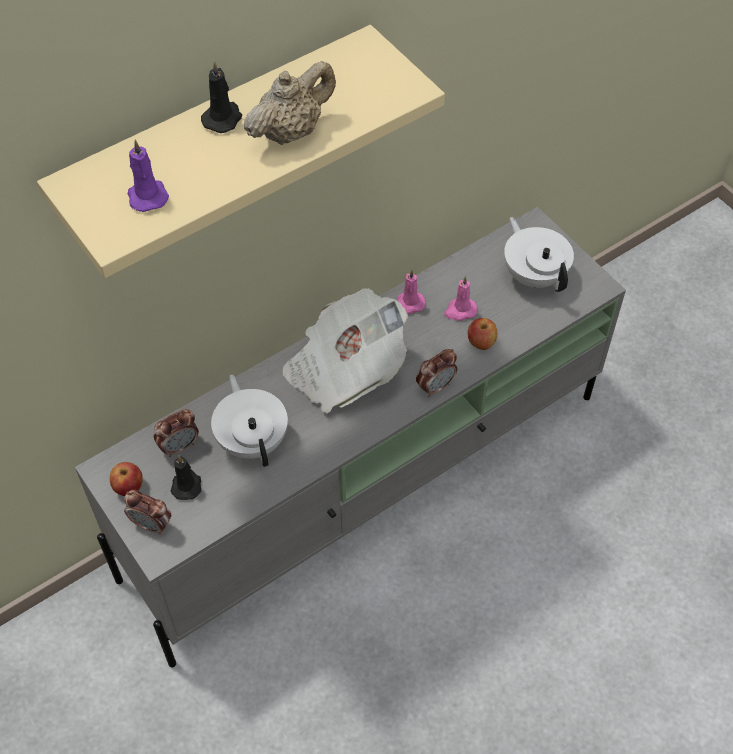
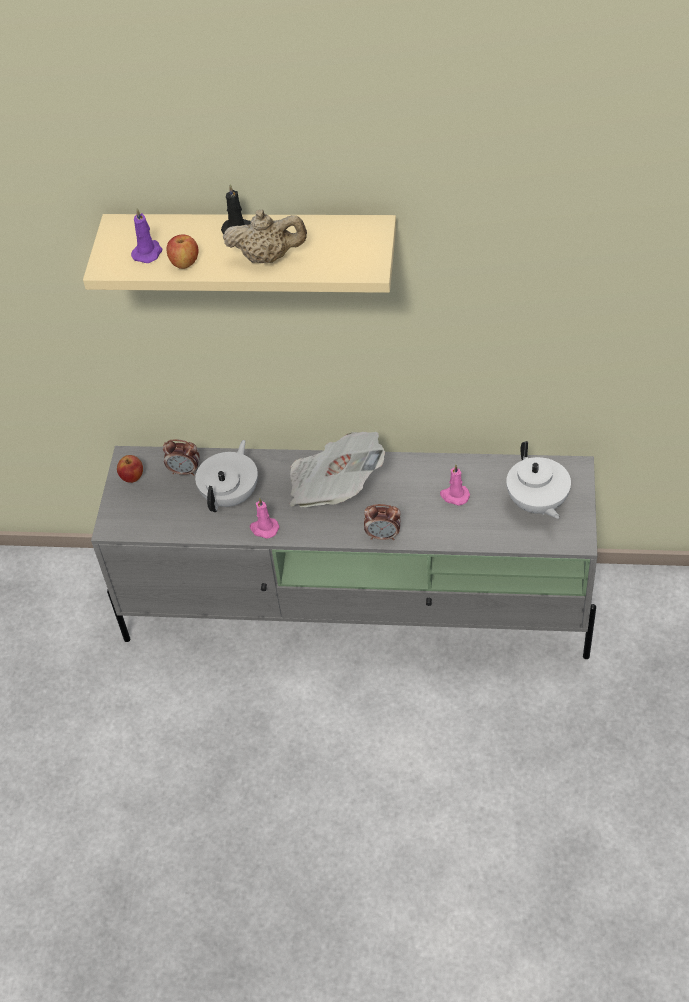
camera: 45 degrees right, 5 degrees down
alarm clock [124,490,171,535] -> none
black candle [171,456,201,500] -> none
pink candle [397,269,426,314] -> pink candle moved to [250,498,279,539]
apple [468,318,497,350] -> apple moved to [167,235,199,269]
white teapot [504,217,574,292] -> white teapot turned 150 degrees clockwise [506,441,571,519]

